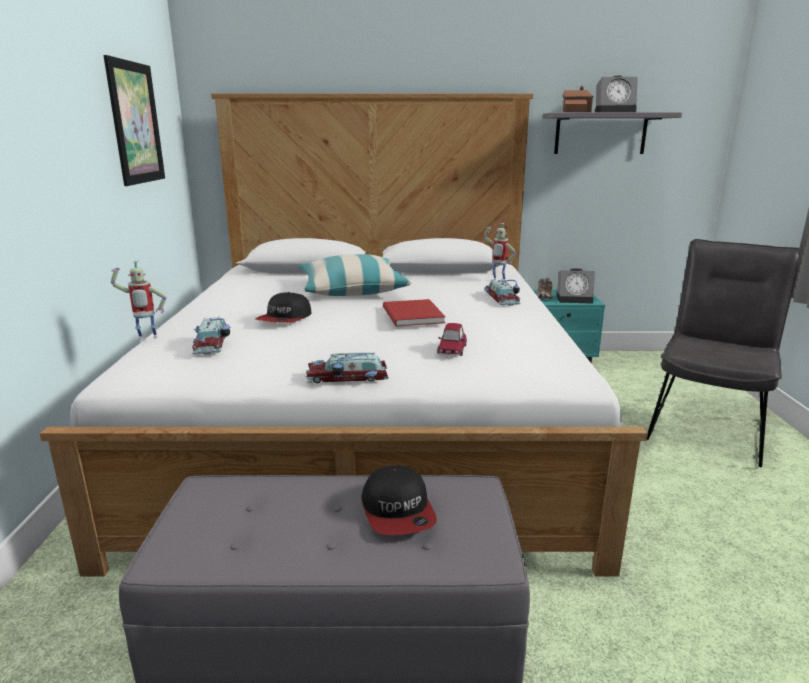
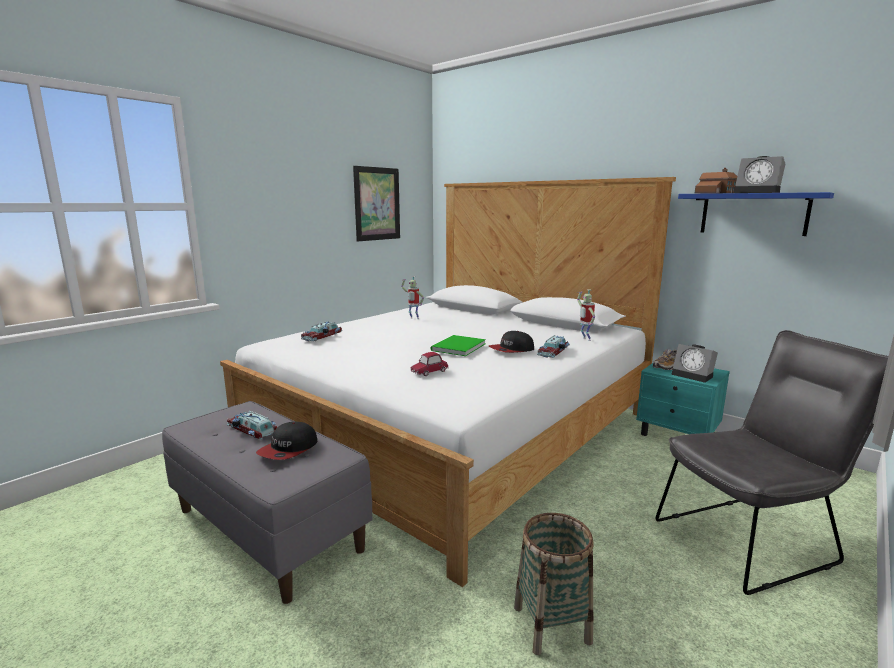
camera: 40 degrees right, 5 degrees down
toy robot [111,260,166,339] -> toy robot moved to [401,276,424,319]
cap [256,292,311,323] -> cap moved to [489,331,534,353]
pillow [299,254,412,296] -> none
toy car [305,352,389,383] -> toy car moved to [227,411,277,440]
red book [383,299,445,327] -> green book [431,335,486,356]
grey shelf [543,112,682,154] -> blue shelf [678,192,834,236]
none -> basket [514,513,594,655]

